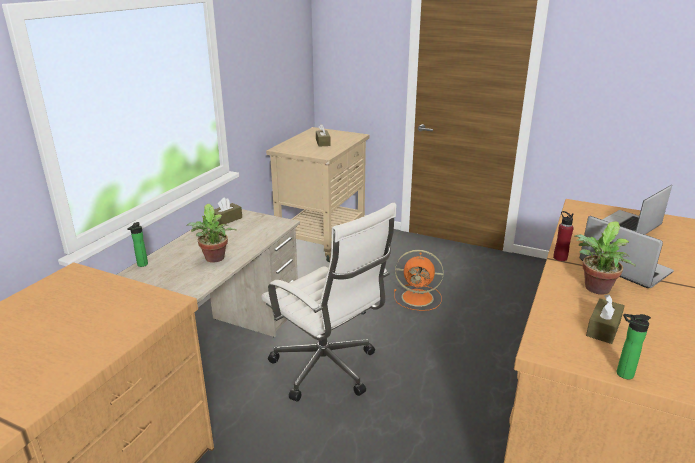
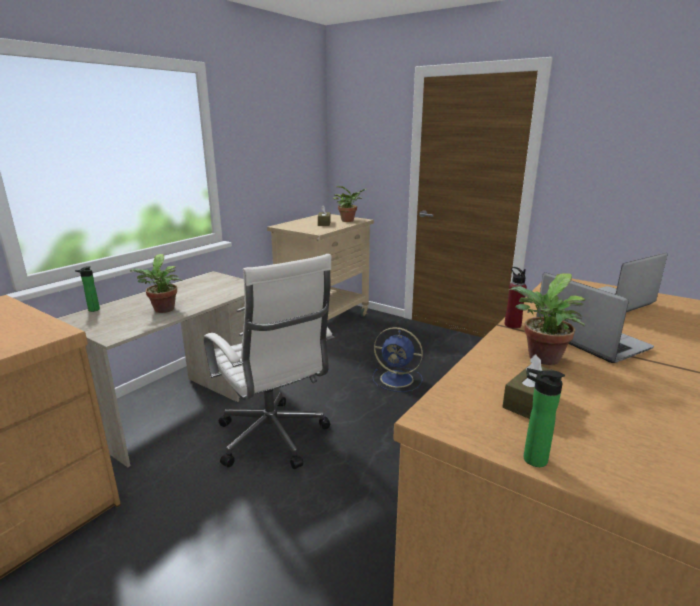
camera: 10 degrees right, 5 degrees down
brown tissue box [214,197,242,226] -> none
orange fan [394,250,444,311] -> blue fan [373,327,423,392]
none -> potted plant [333,186,366,222]

